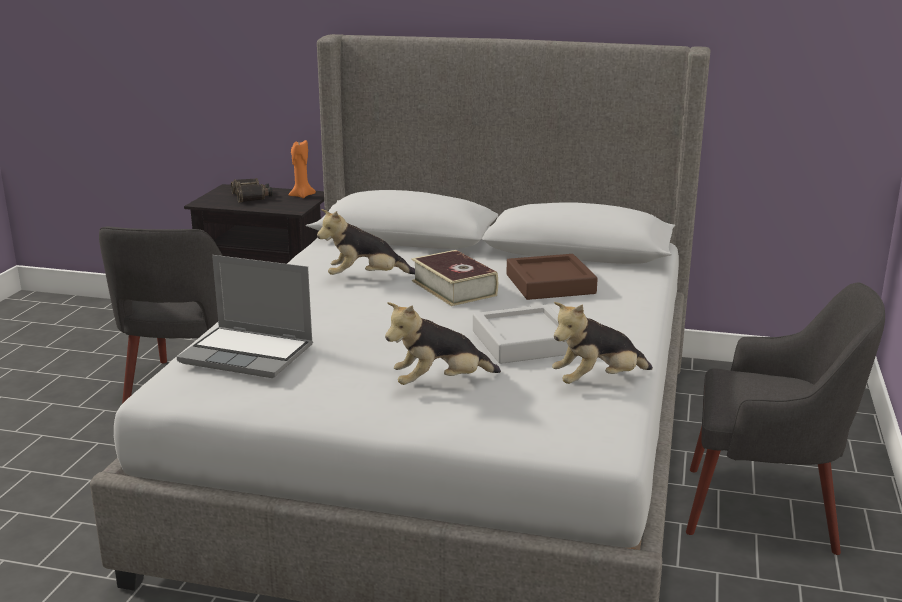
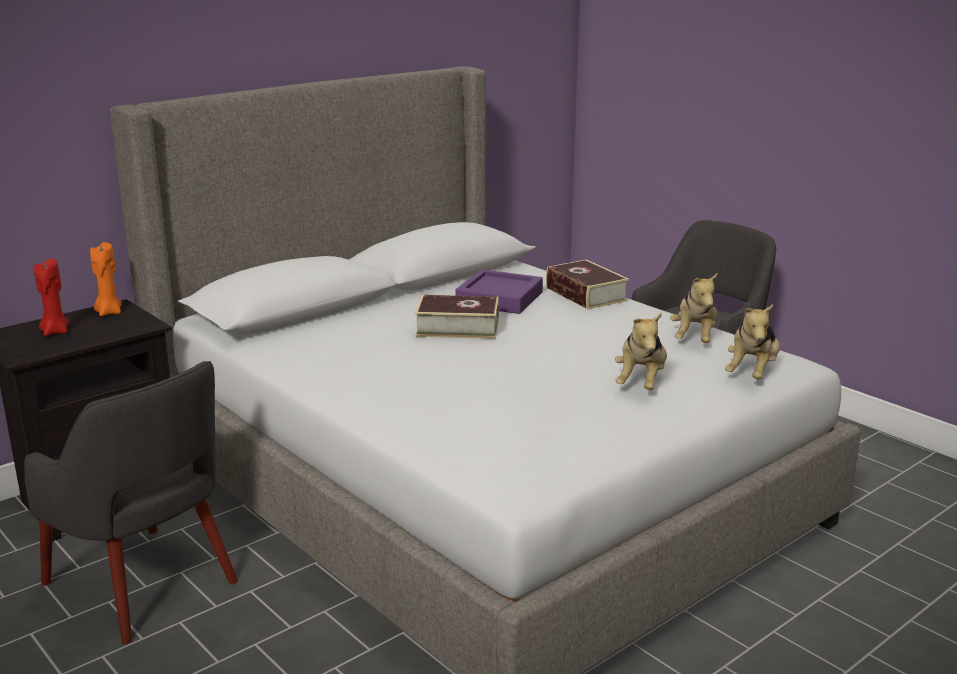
camera: 55 degrees left, 0 degrees up
laptop [177,255,313,378] -> none
binoculars [231,178,273,203] -> red candle [34,258,70,336]
plush toy [317,209,415,275] -> plush toy moved to [725,304,780,379]
grey tray [473,305,568,364] -> none
brown tray [506,254,598,300] -> purple tray [455,269,543,314]
none -> book [546,260,629,309]

